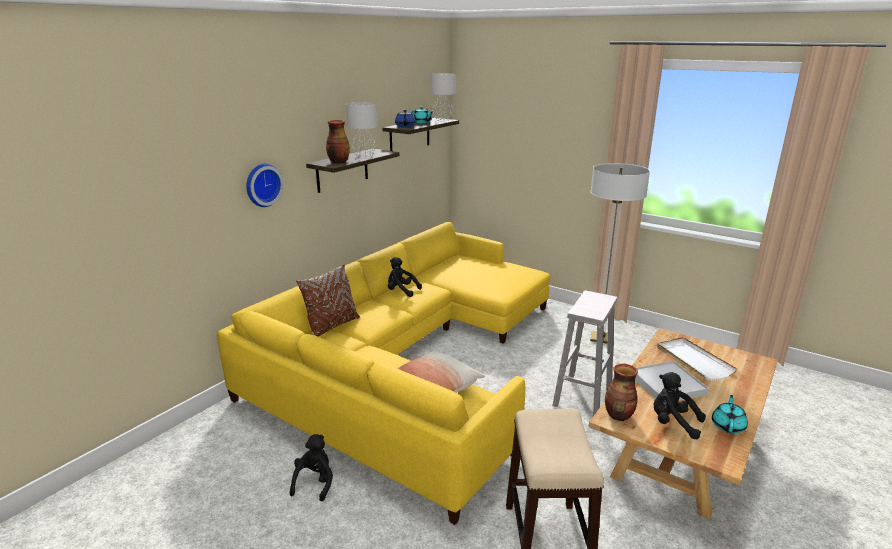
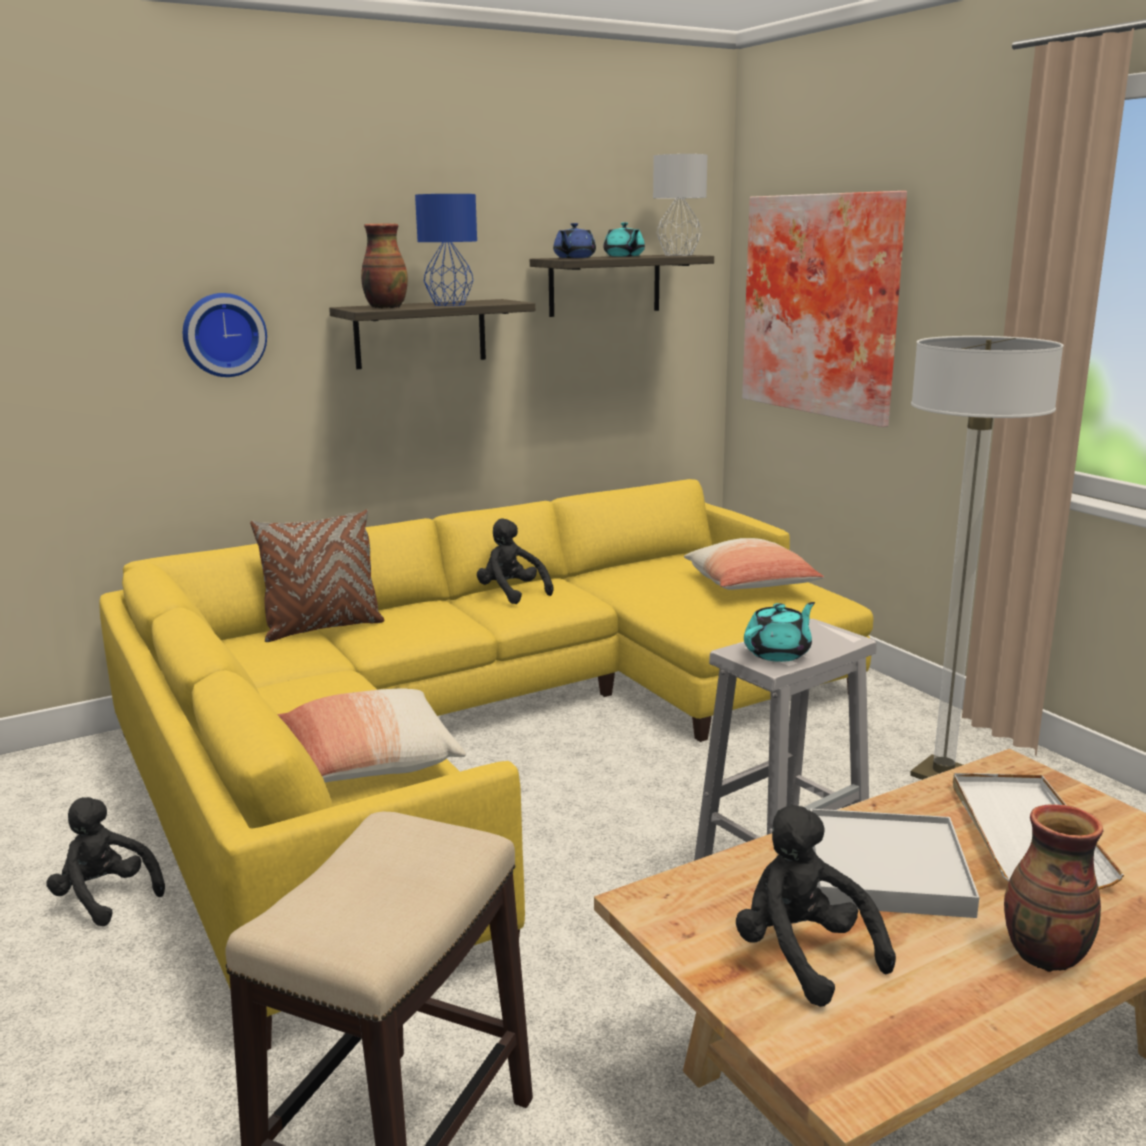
camera: 25 degrees right, 5 degrees down
black plush toy [290,434,333,502] -> black plush toy turned 90 degrees counterclockwise [46,797,165,926]
grey table lamp [346,102,378,159] -> blue table lamp [415,194,477,306]
vase [605,364,638,421] -> vase moved to [1004,805,1103,972]
turquoise teapot [712,395,748,433] -> turquoise teapot moved to [744,602,815,662]
none -> pillow [684,538,824,590]
none -> picture [742,191,907,427]

